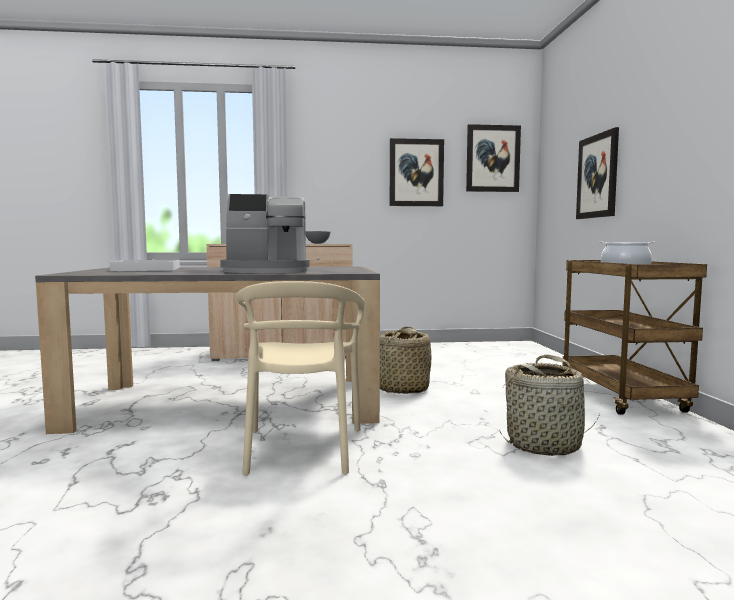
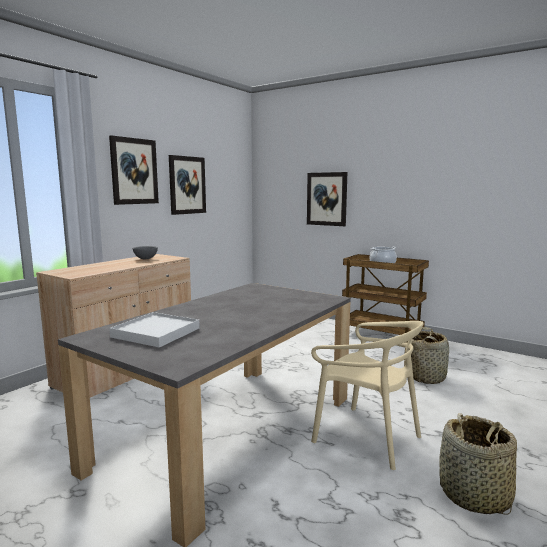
camera: 50 degrees left, 5 degrees up
coffee machine [220,194,310,273] -> none
basket [380,326,431,394] -> basket moved to [439,413,517,514]
picture [466,124,521,192] -> picture moved to [109,135,159,205]

